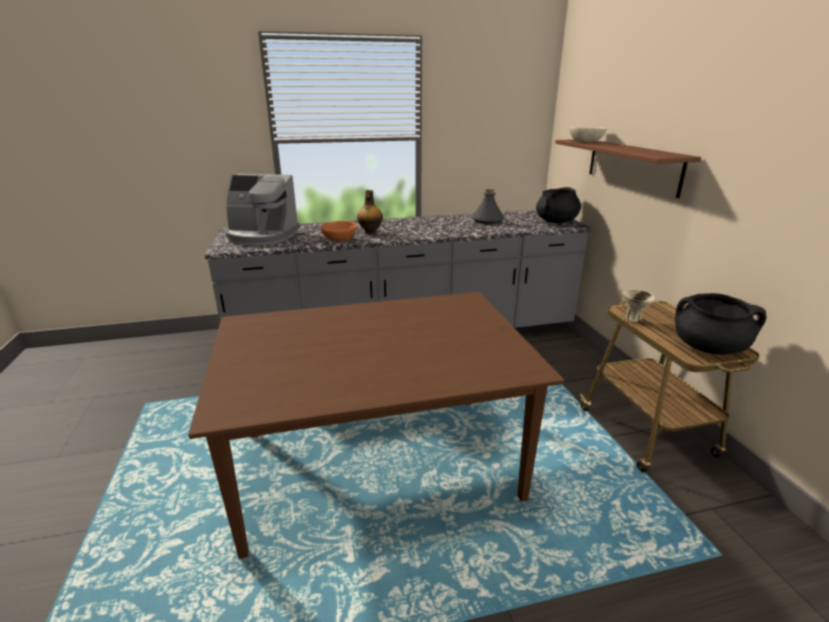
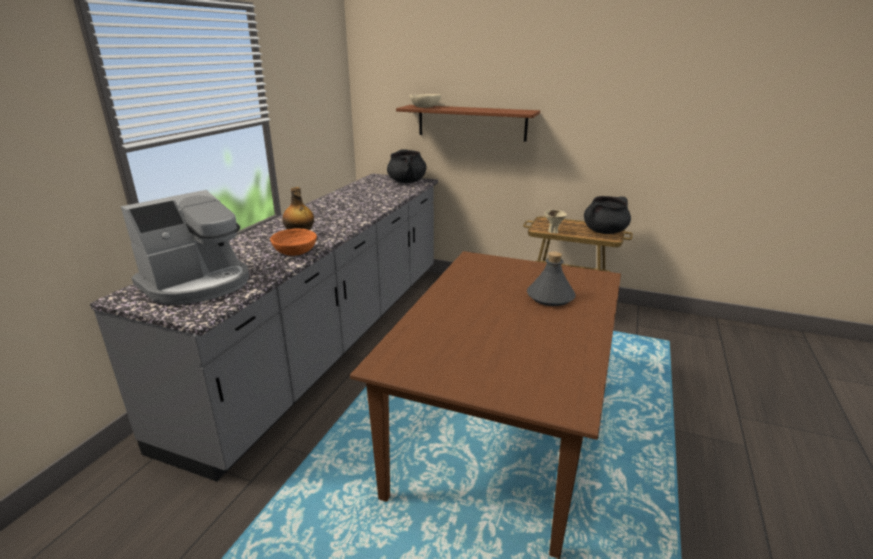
camera: 55 degrees left, 0 degrees up
grey bottle [472,188,504,224] -> grey bottle moved to [527,252,576,306]

